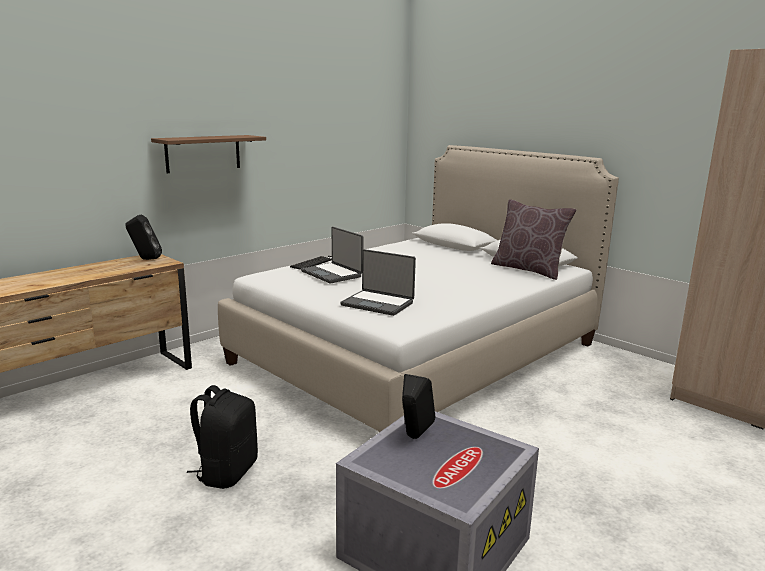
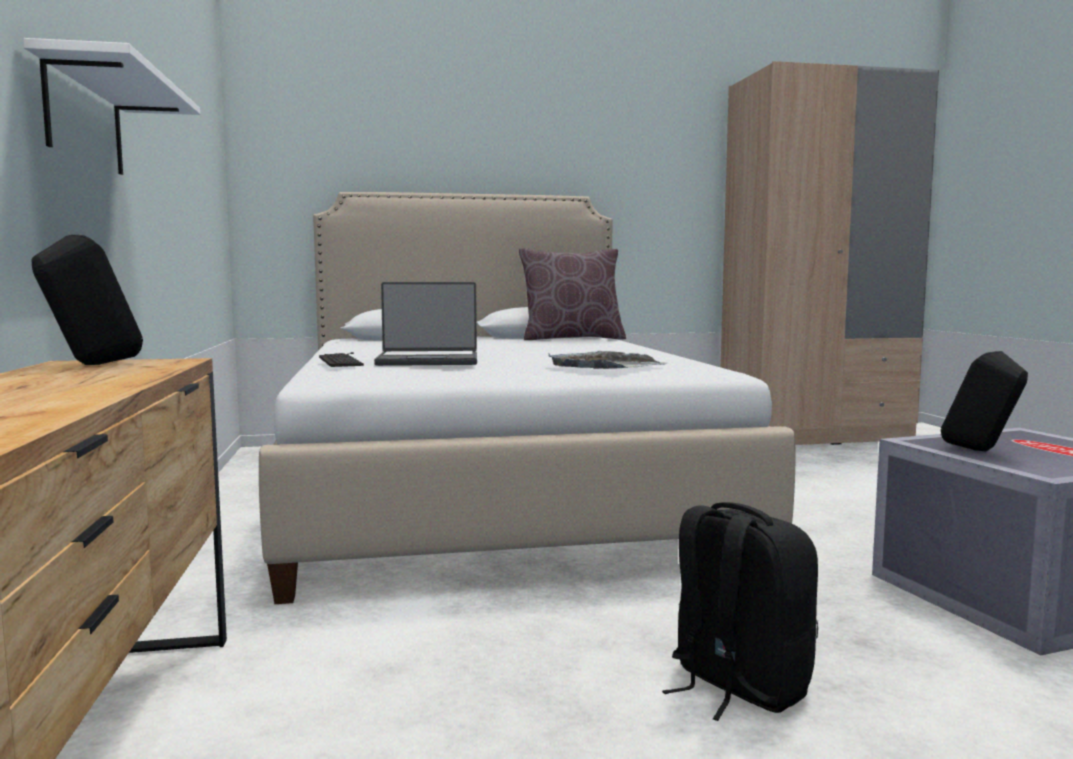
camera: 55 degrees left, 10 degrees down
brown shelf [151,135,266,173] -> white shelf [23,38,200,175]
laptop [340,249,416,316] -> grey tray [548,351,667,369]

